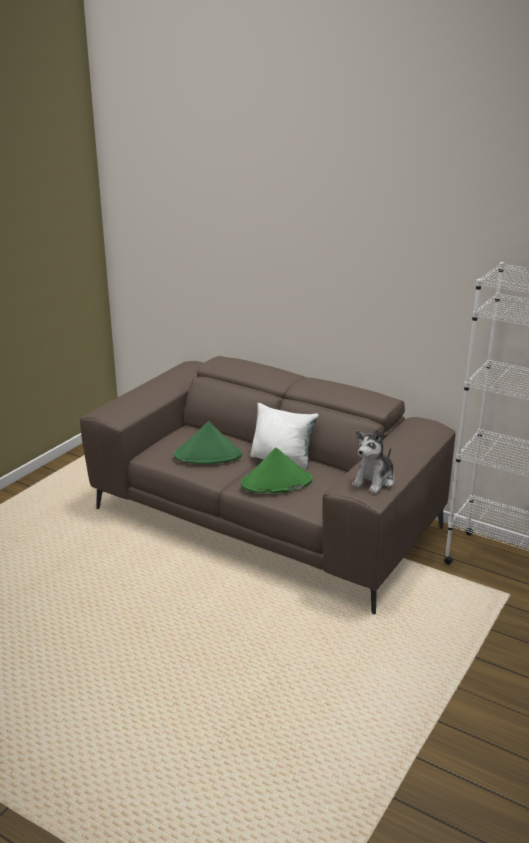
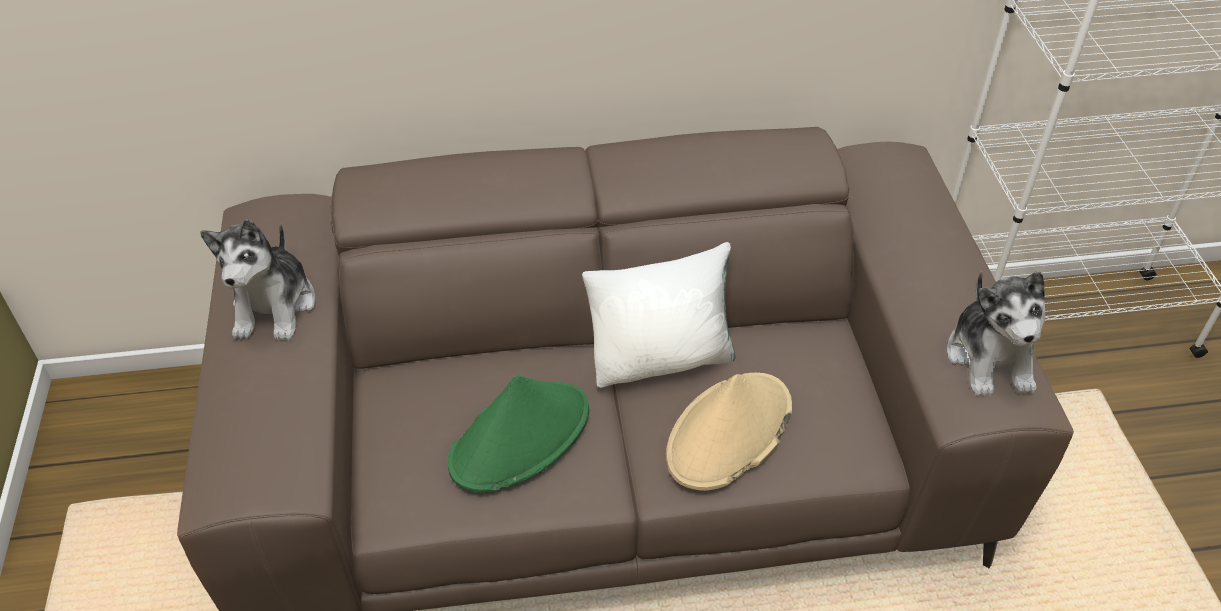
camera: 40 degrees left, 20 degrees up
green hat [241,448,312,493] -> beige hat [666,373,792,491]
none -> plush toy [200,219,315,341]

